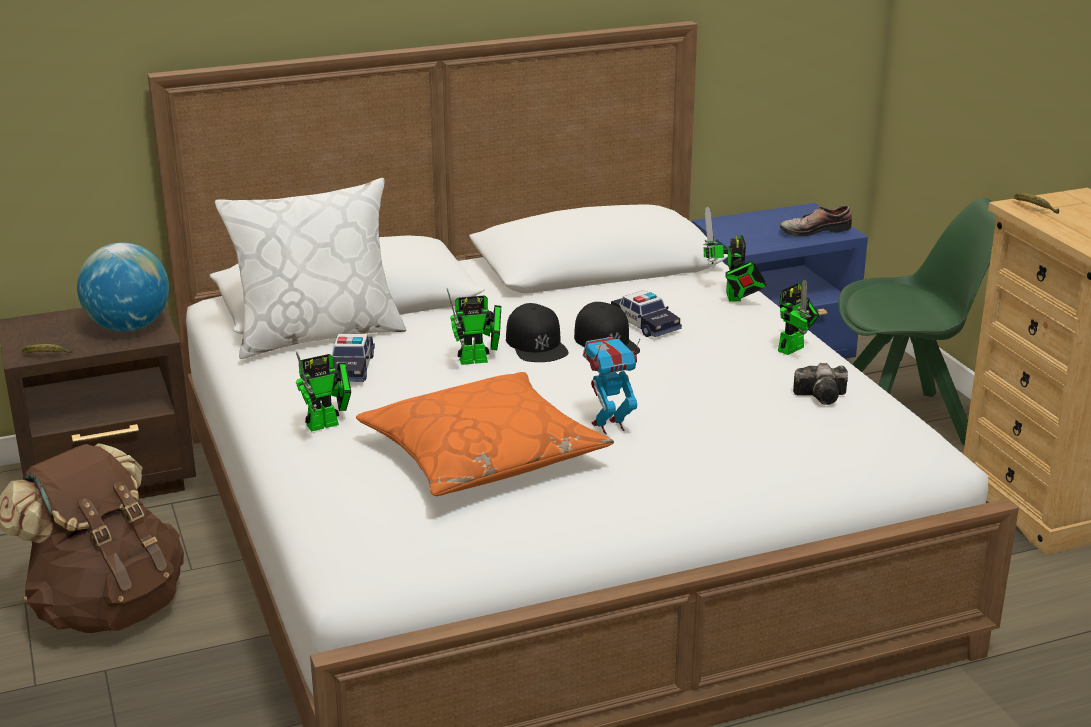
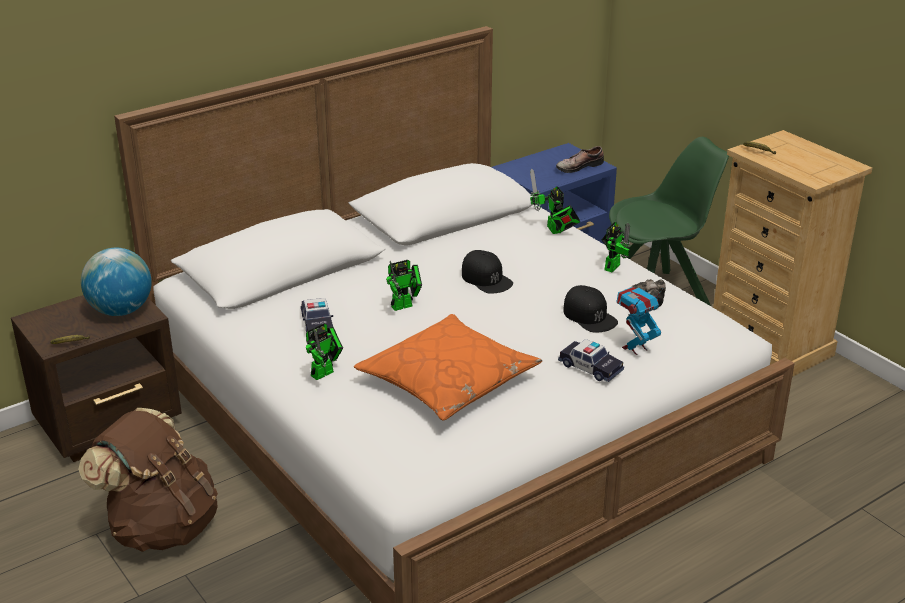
camera: 15 degrees left, 5 degrees up
white pillow [215,178,406,359] -> none
black cap [506,303,569,362] -> black cap moved to [563,285,618,332]
toy robot [583,337,640,434] -> toy robot moved to [616,287,663,355]
toy car [611,290,682,337] -> toy car moved to [558,339,624,382]

